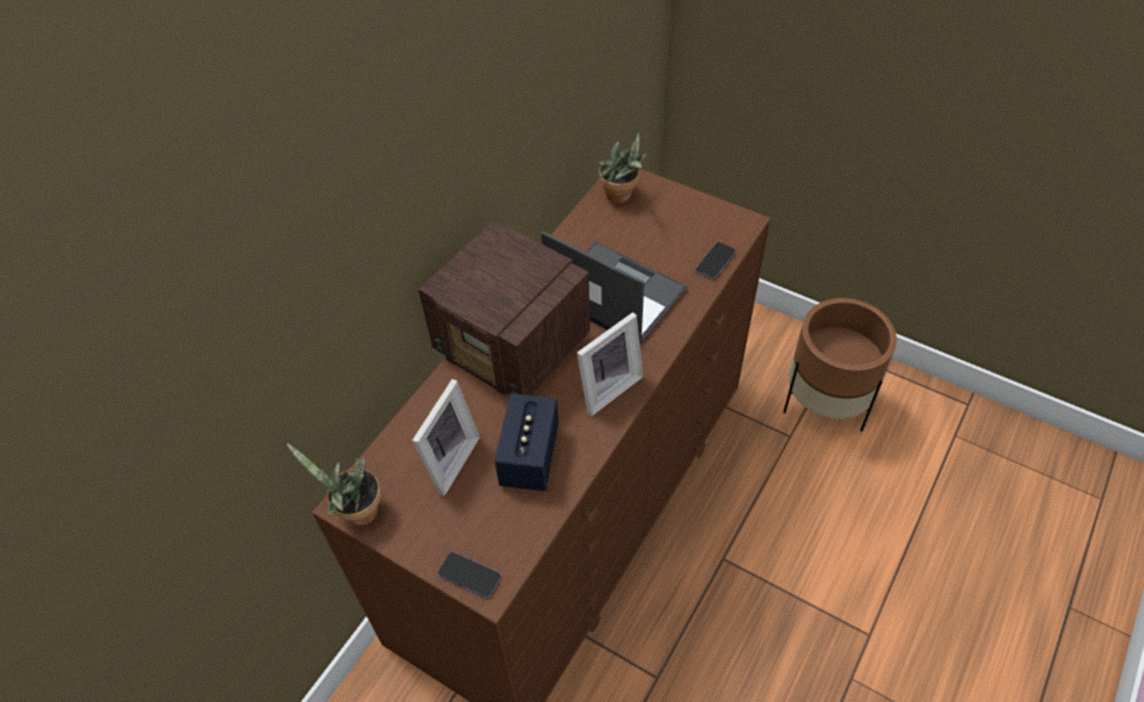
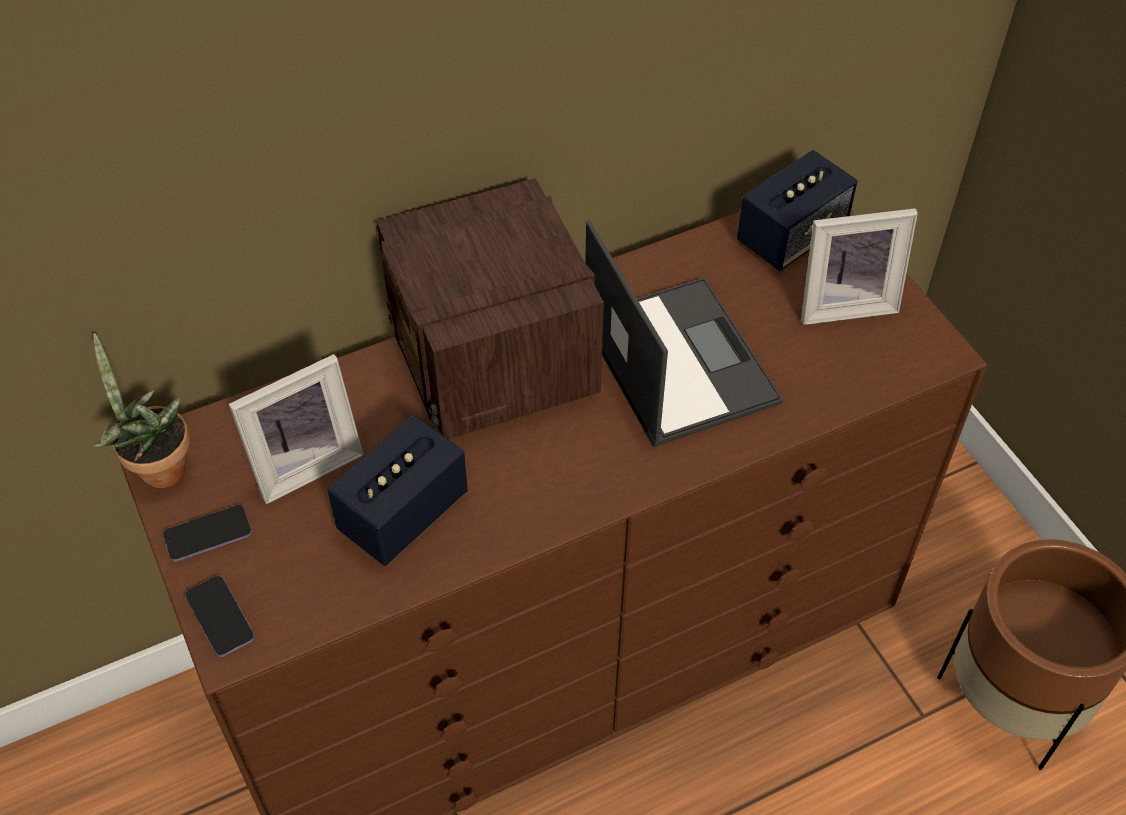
camera: 30 degrees right, 0 degrees up
picture frame [577,312,643,416] -> picture frame moved to [801,208,918,325]
potted plant [599,133,647,204] -> speaker [737,150,858,271]
phone [695,242,736,279] -> phone moved to [163,505,252,562]

